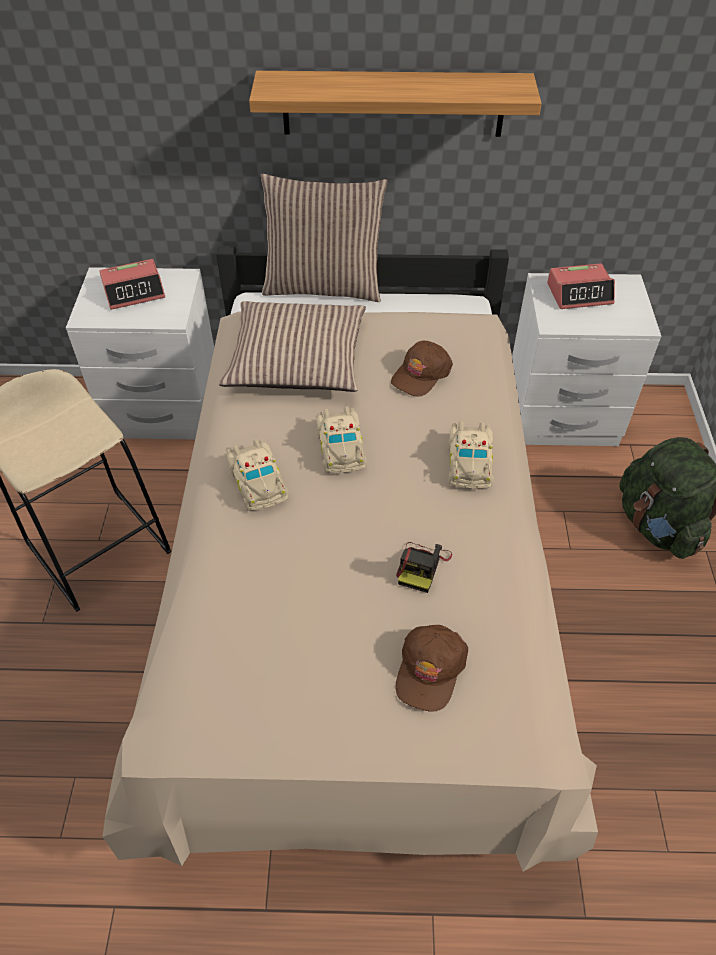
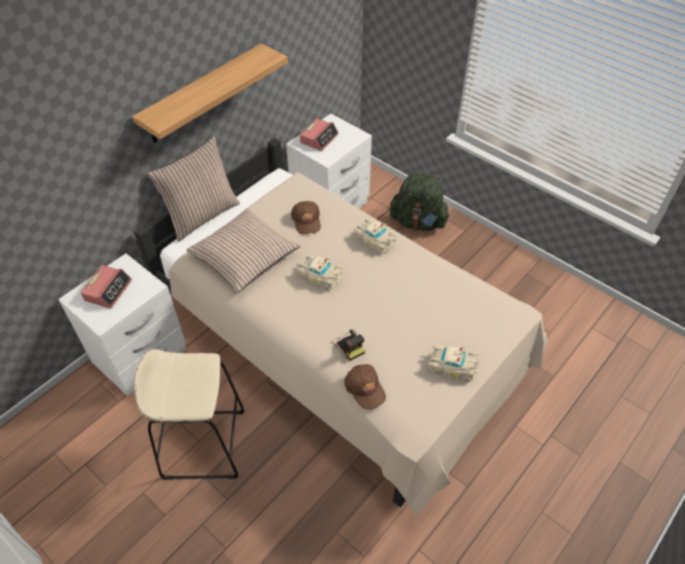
camera: 50 degrees left, 0 degrees up
beige toy car [227,439,289,511] -> beige toy car moved to [428,345,480,382]
brown cap [395,625,468,712] -> brown cap moved to [344,364,386,410]
camera [396,542,452,593] -> camera moved to [332,329,365,361]

